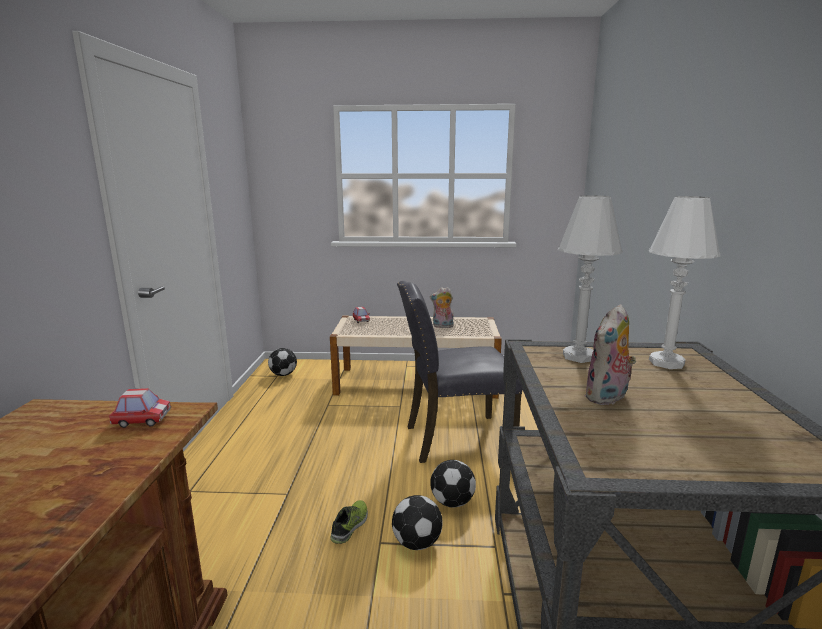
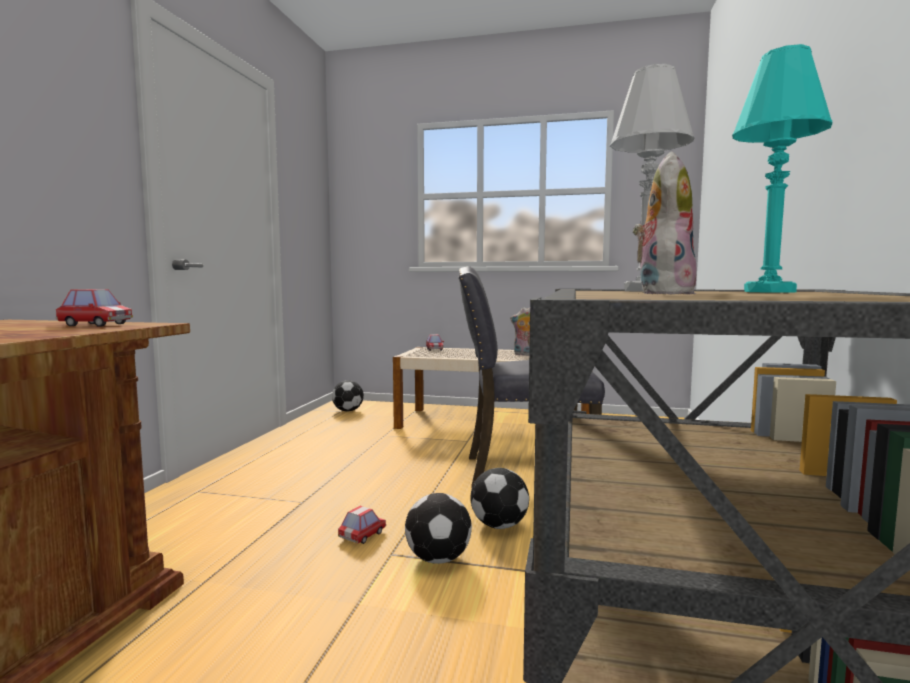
camera: 10 degrees right, 10 degrees down
shoe [331,500,368,544] -> toy car [338,506,386,544]
plush toy [584,304,636,405] -> plush toy turned 150 degrees clockwise [633,151,696,294]
white table lamp [649,196,721,369] -> turquoise table lamp [732,44,832,293]

